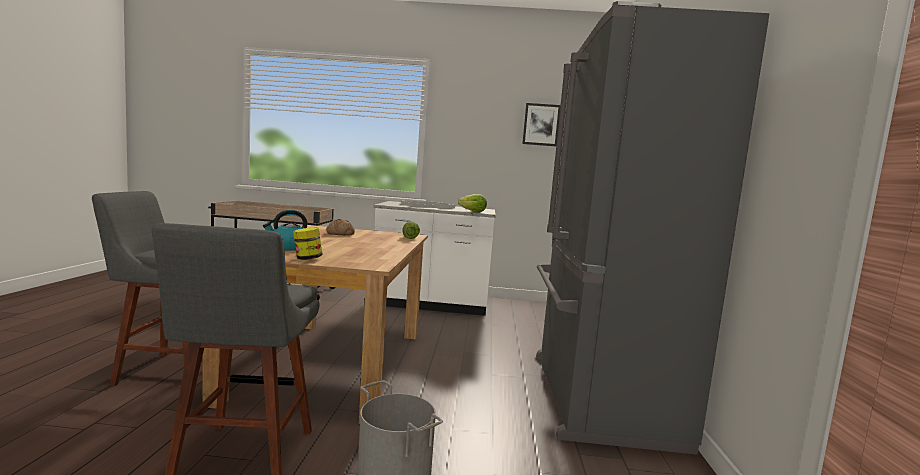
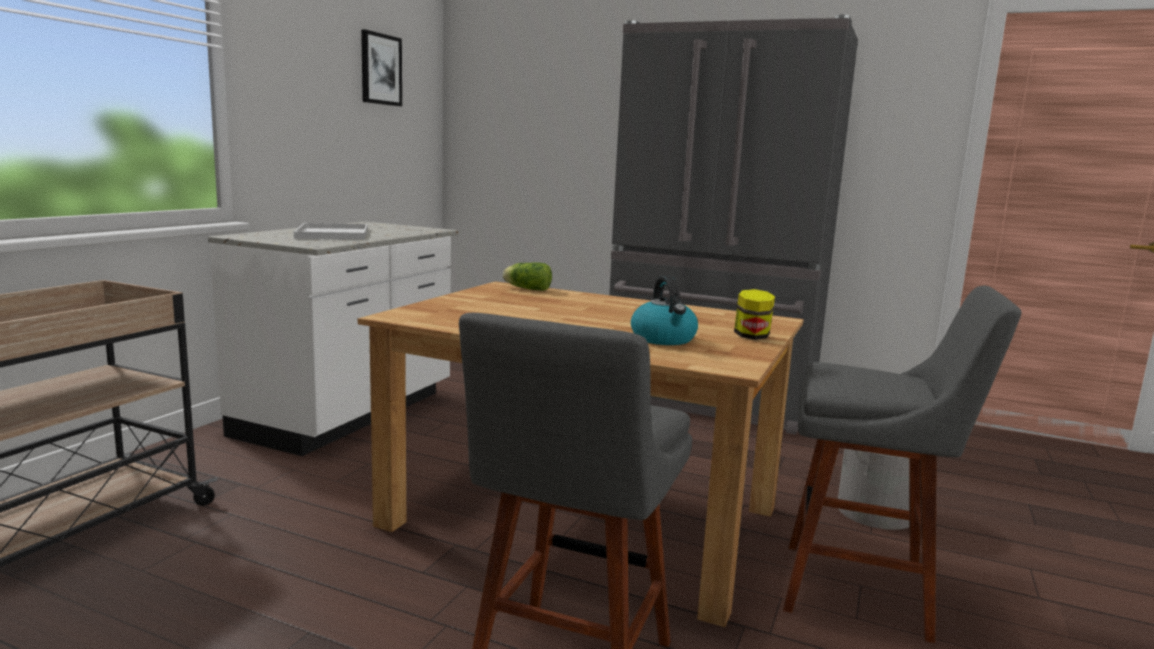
camera: 70 degrees left, 5 degrees up
bread [326,219,355,236] -> none
lettuce [458,194,487,212] -> none

